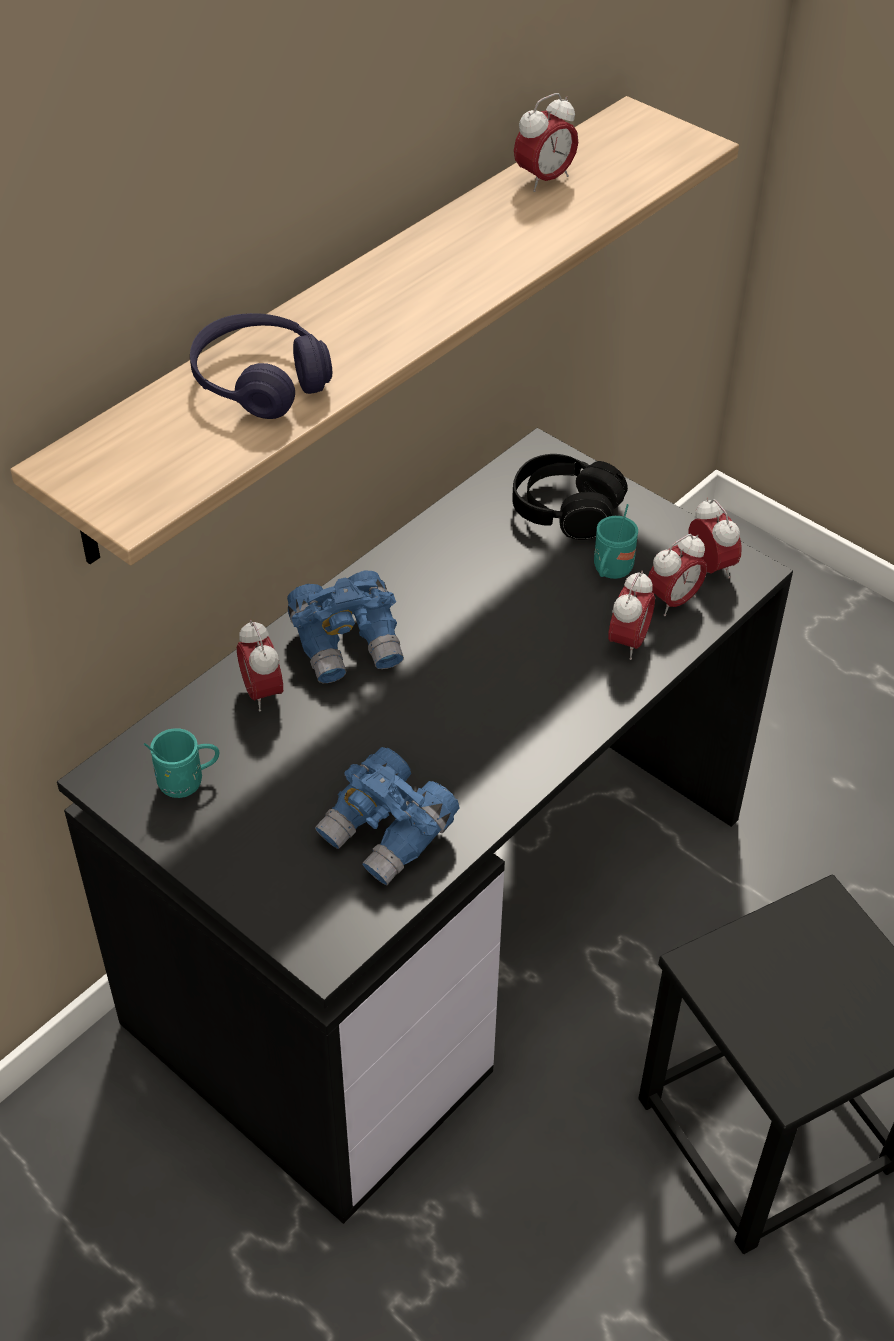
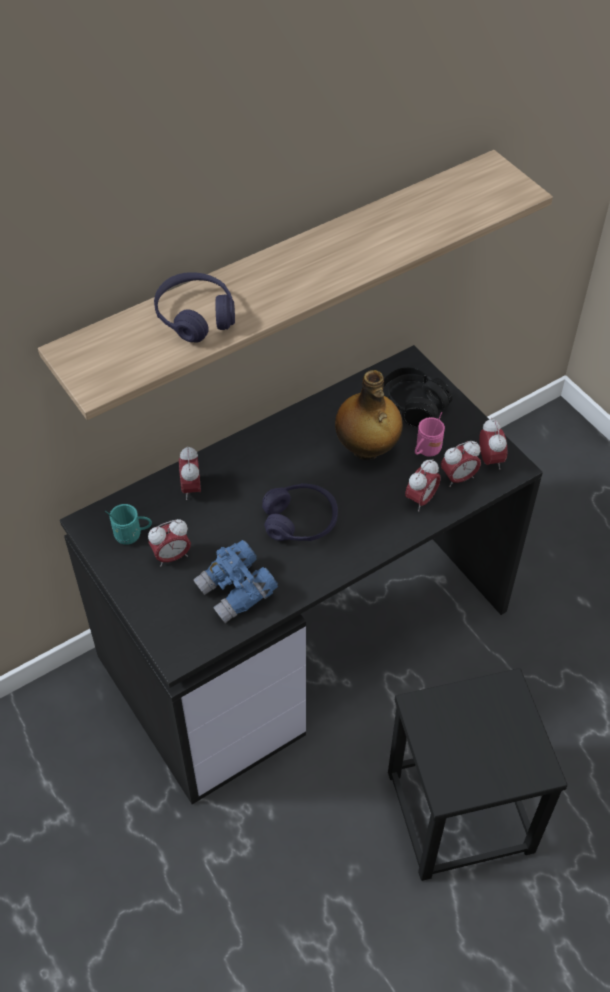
camera: 15 degrees right, 5 degrees up
blue binoculars [287,570,404,683] -> none
alarm clock [514,93,578,192] -> alarm clock moved to [148,519,191,567]
turquoise mug [594,504,638,579] -> pink mug [415,412,445,457]
none -> purple headphones [262,483,338,541]
none -> bottle [335,370,403,460]

